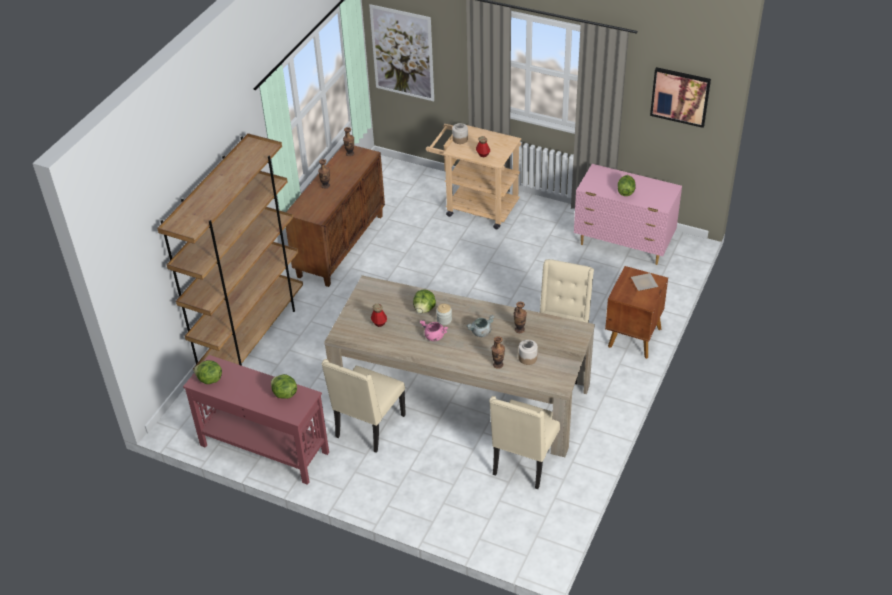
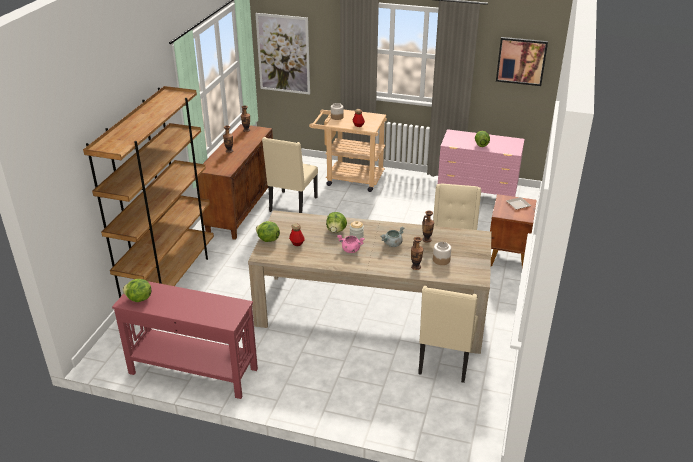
camera: 10 degrees left, 10 degrees down
lettuce [271,374,297,399] -> lettuce moved to [256,221,280,242]
beige chair [322,359,406,453] -> beige chair moved to [262,137,318,213]

